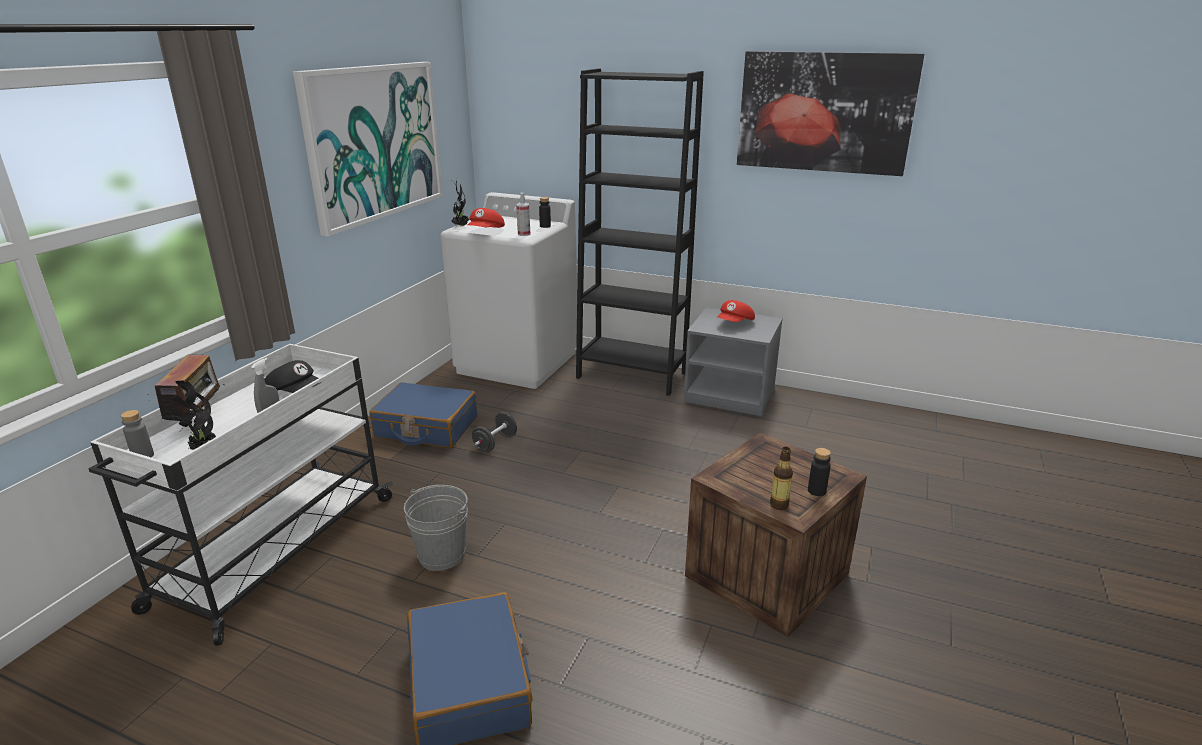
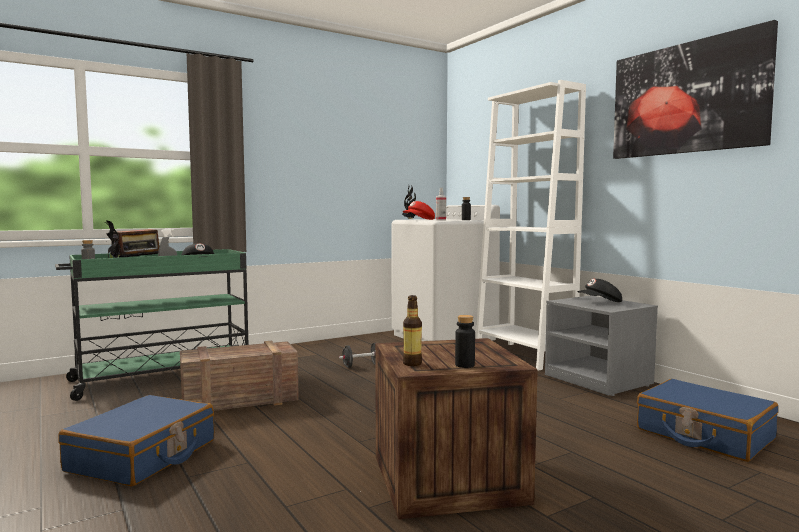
camera: 35 degrees right, 20 degrees down
white cart [88,344,393,646] -> green cart [55,249,249,401]
picture [293,62,443,236] -> none
blue suitcase [369,382,477,448] -> blue suitcase moved to [637,379,778,462]
grey bucket [404,485,468,571] -> crate [180,341,299,411]
black bookcase [576,69,704,396] -> white bookcase [476,80,586,371]
red cap [717,300,755,322] -> black cap [577,279,622,302]

